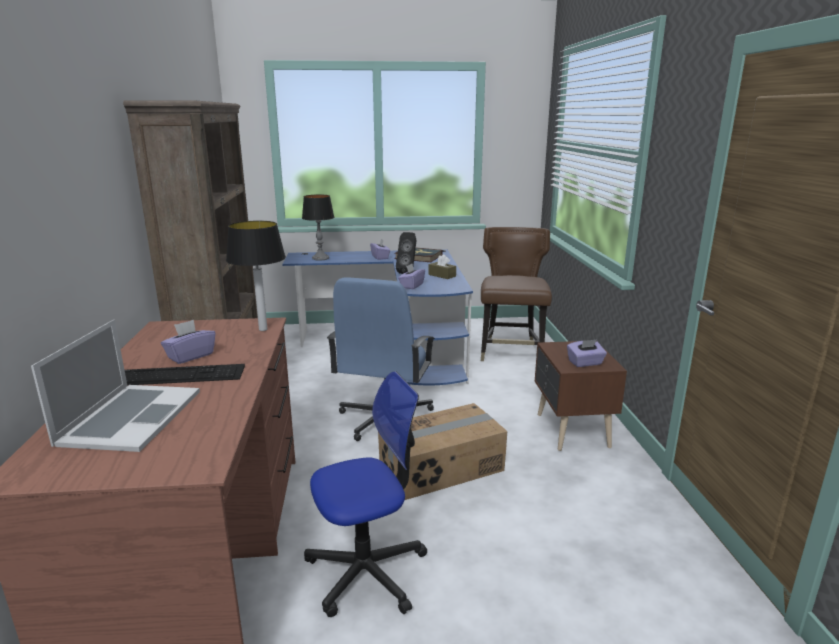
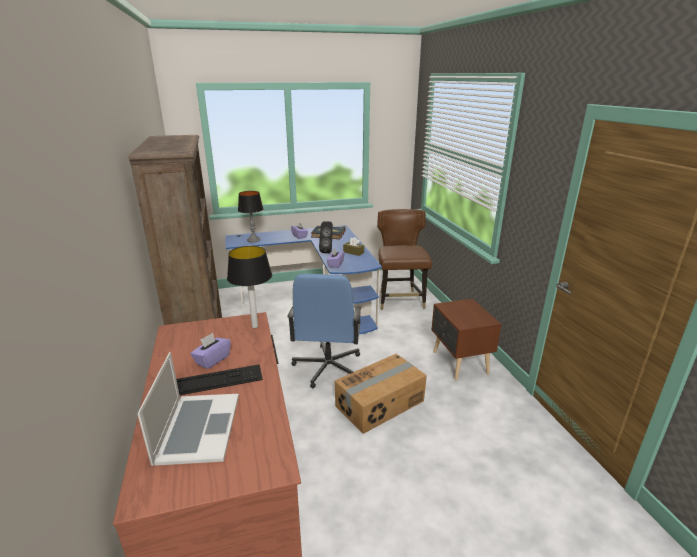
camera: 10 degrees left, 5 degrees up
office chair [304,371,427,617] -> none
purple tissue box [567,340,607,367] -> none

